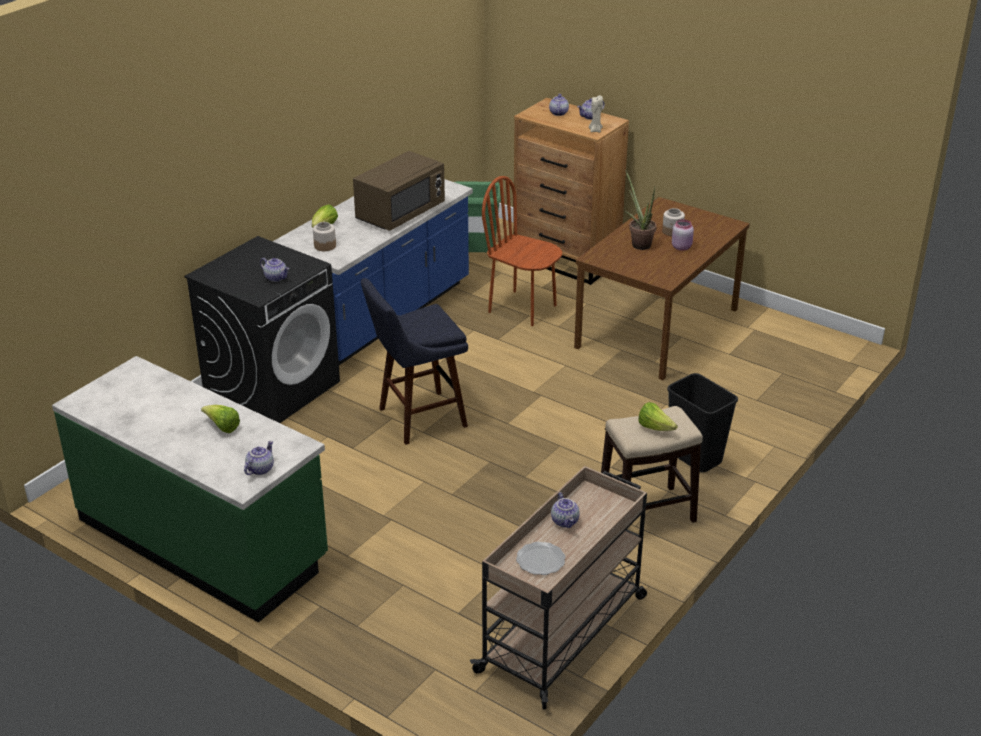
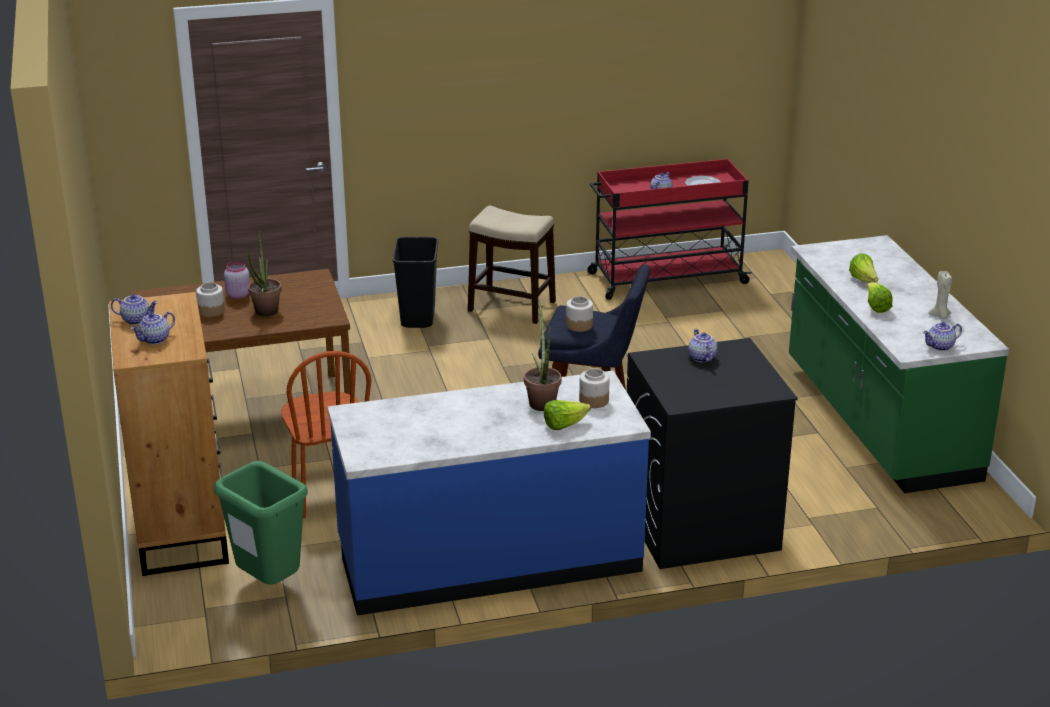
camera: 140 degrees left, 5 degrees down
teapot [244,441,274,475] -> teapot moved to [923,322,962,351]
brown microwave [353,151,445,231] -> none
beige cart [470,466,647,710] -> red cart [587,159,752,300]
beige candle [589,95,603,133] -> beige candle moved to [928,271,952,319]
lettuce [639,402,678,431] -> lettuce moved to [867,282,893,313]
none -> potted plant [524,297,561,411]
none -> jar [566,296,593,332]

